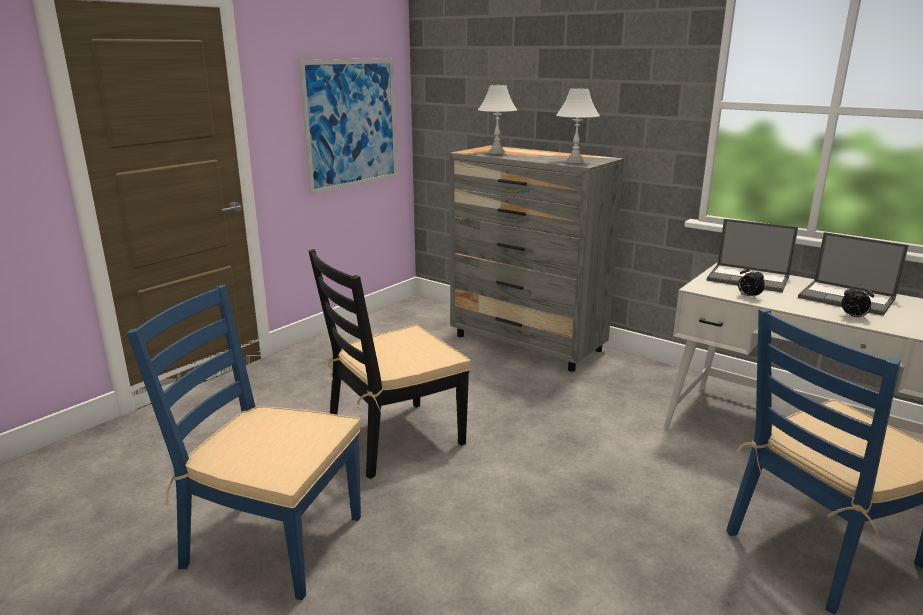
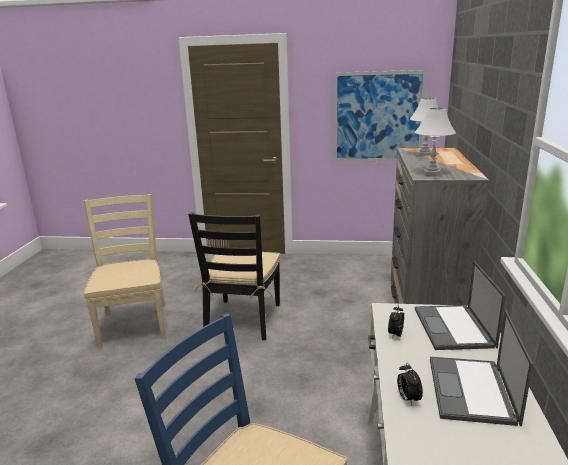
camera: 60 degrees right, 0 degrees up
blue chair [127,285,361,600] -> beige chair [84,194,167,349]
black chair [309,249,471,479] -> black chair turned 105 degrees counterclockwise [188,212,280,340]

